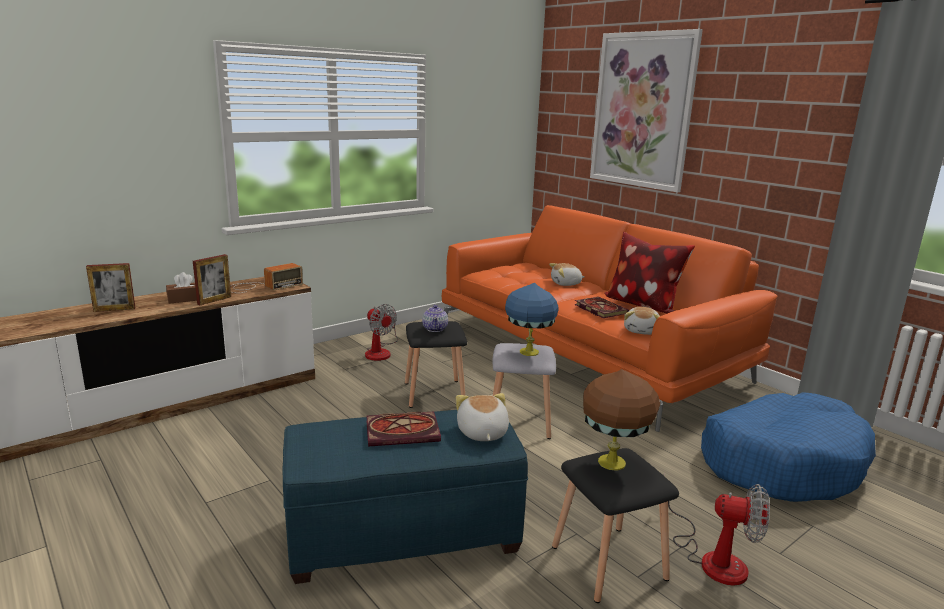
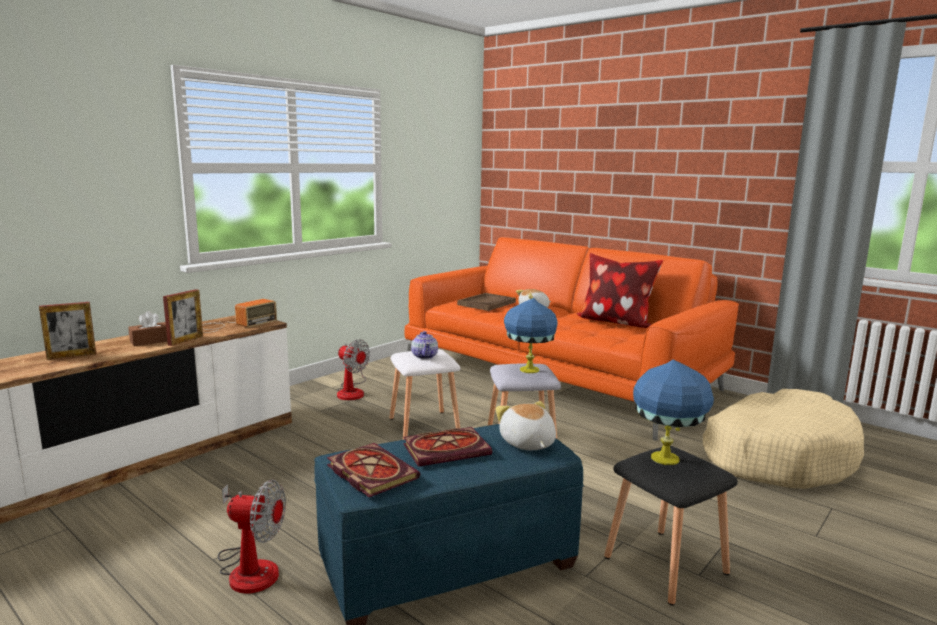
camera: 10 degrees left, 5 degrees down
black stool [405,321,467,408] -> white stool [390,349,460,440]
book [574,297,629,318] -> book moved to [327,443,420,497]
brown table lamp [583,369,660,471] -> blue table lamp [633,359,714,465]
picture [590,29,703,193] -> none
plush toy [624,307,660,335] -> none
fan [668,484,770,586] -> fan moved to [218,480,286,594]
blue dog bed [701,392,876,502] -> beige dog bed [703,389,864,489]
none -> brown tray [457,293,516,311]

